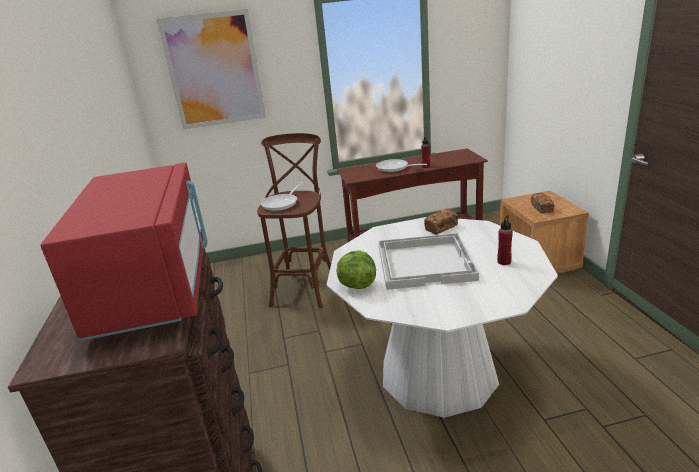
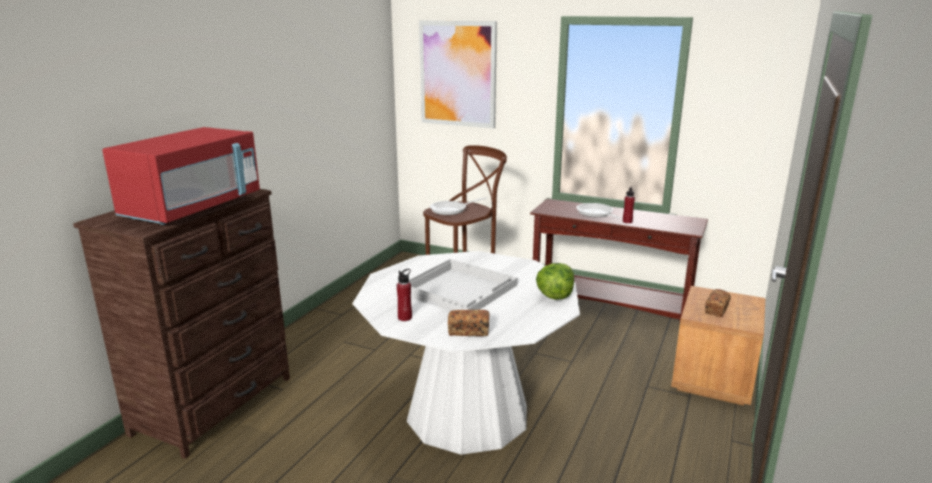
camera: 35 degrees right, 5 degrees down
lettuce [336,250,376,289] -> lettuce moved to [536,263,574,299]
bread [424,208,458,235] -> bread moved to [448,309,489,336]
red bottle [497,215,513,265] -> red bottle moved to [397,269,412,321]

